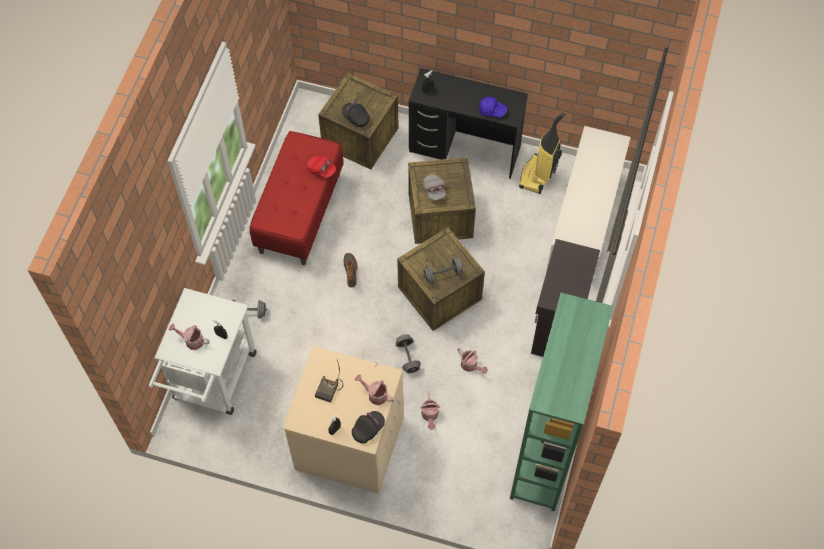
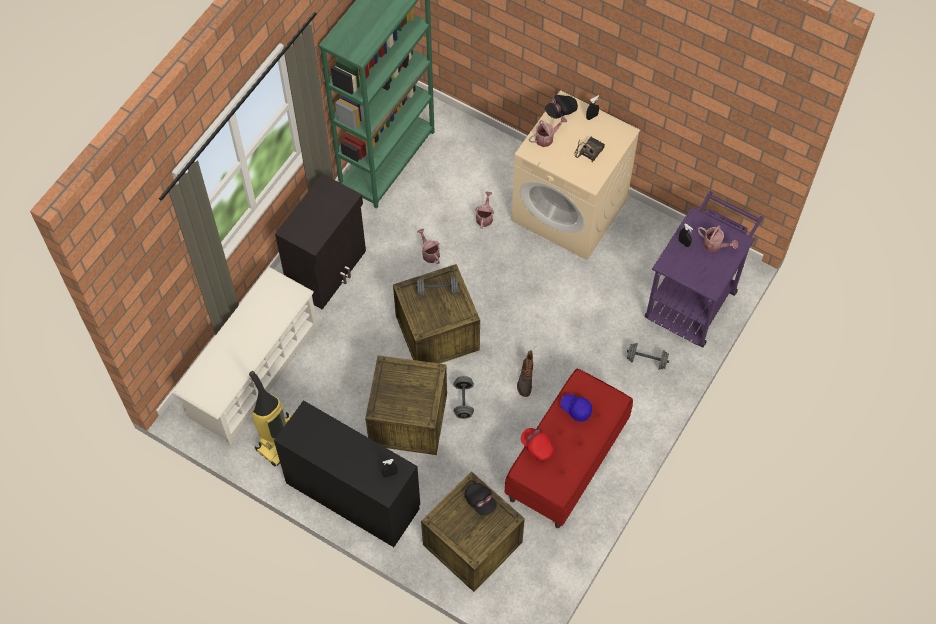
camera: 165 degrees left, 0 degrees up
white cart [149,288,256,415] -> purple cart [645,191,763,347]
watering can [355,374,394,405] -> watering can turned 75 degrees counterclockwise [529,116,567,147]
grey dumbbell [395,335,421,373] -> grey dumbbell moved to [454,376,474,419]
grey cap [423,175,446,200] -> none
blue cap [479,97,507,117] -> blue cap moved to [561,394,592,422]

